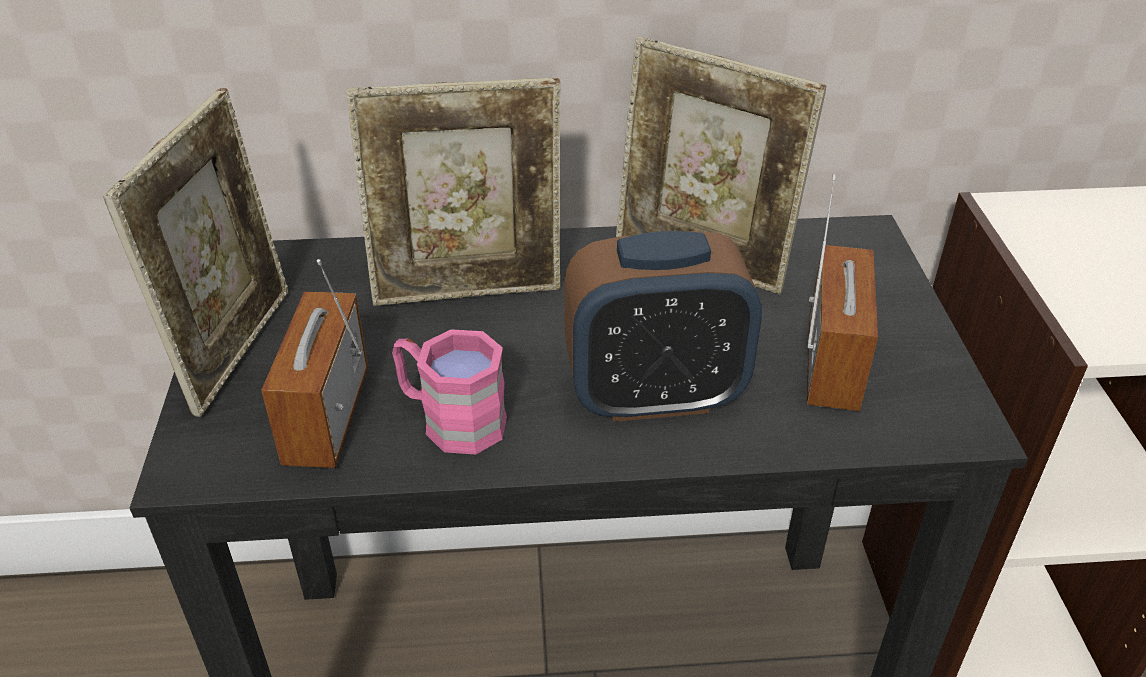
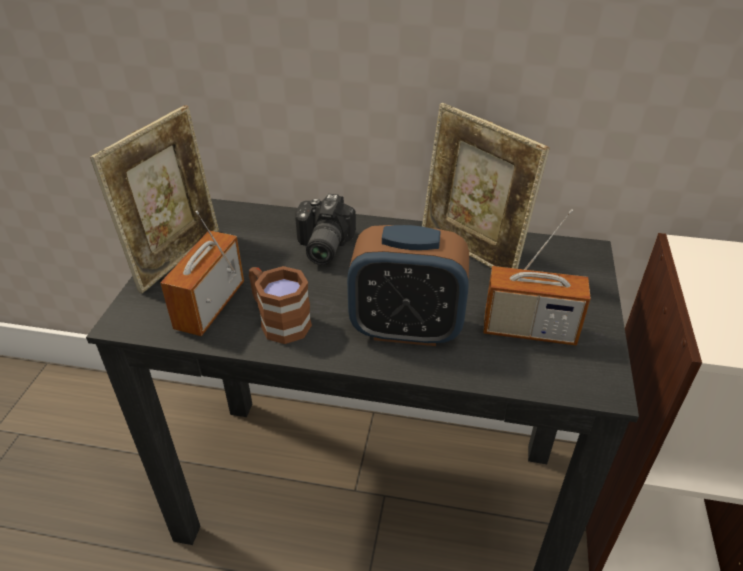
camera: 15 degrees right, 0 degrees up
picture frame [346,78,561,306] -> camera [295,194,356,265]
pink mug [392,329,507,454] -> brown mug [249,266,312,344]
radio [807,174,878,411] -> radio turned 75 degrees clockwise [483,209,591,346]

